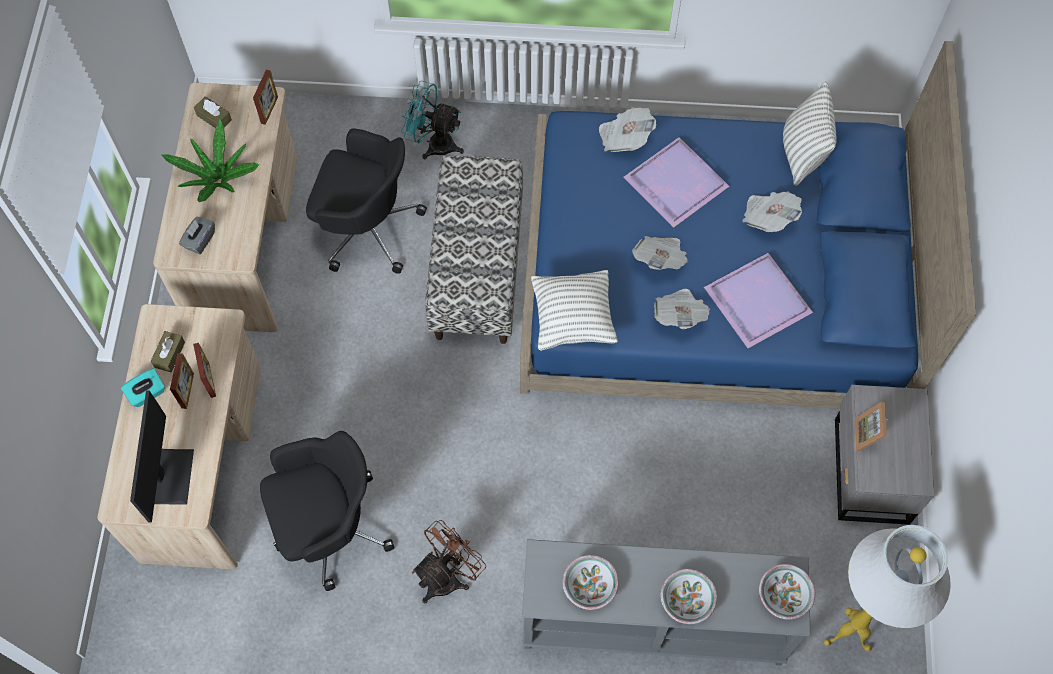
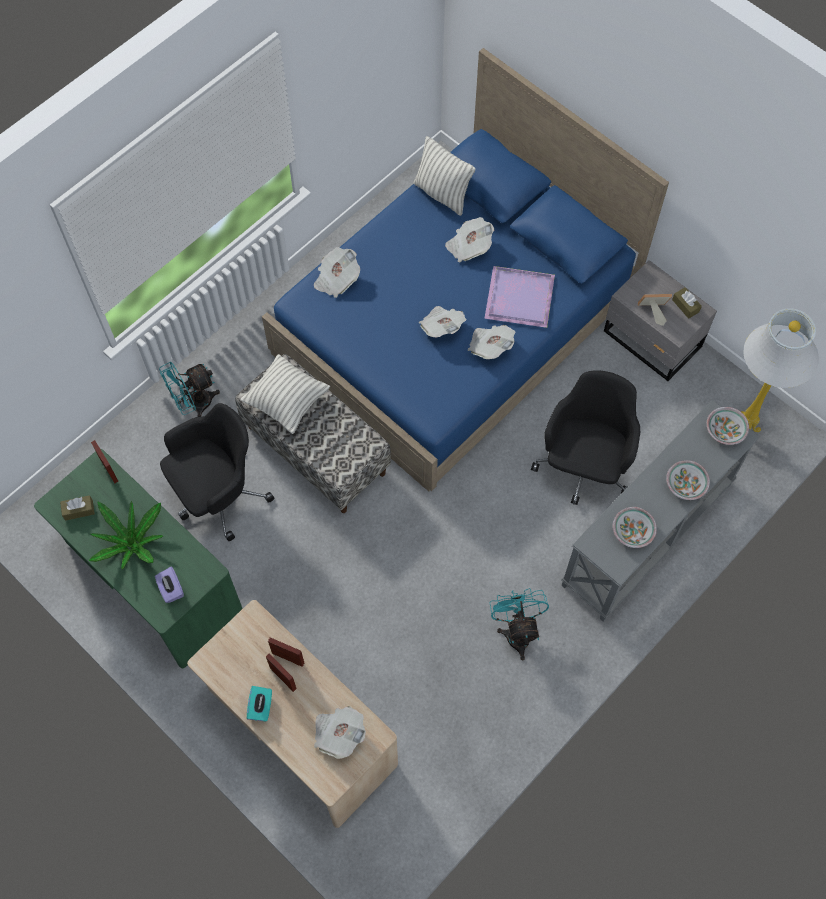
camera: 50 degrees left, 0 degrees up
monitor [130,390,194,522] -> newspaper [314,706,366,759]
brown tissue box [151,331,185,372] -> brown tissue box moved to [672,287,702,319]
beige desk [153,83,297,332] -> green desk [34,449,243,668]
grey tissue box [179,217,215,254] -> purple tissue box [155,567,184,603]
black office chair [260,431,395,591] -> black office chair moved to [531,370,640,505]
brown fan [412,520,486,604] -> turquoise fan [490,588,549,661]
pillow [531,270,618,351] -> pillow moved to [240,354,330,434]
purple tray [624,137,729,228] -> none
picture frame [855,402,889,451] -> picture frame turned 135 degrees clockwise [638,294,672,326]

